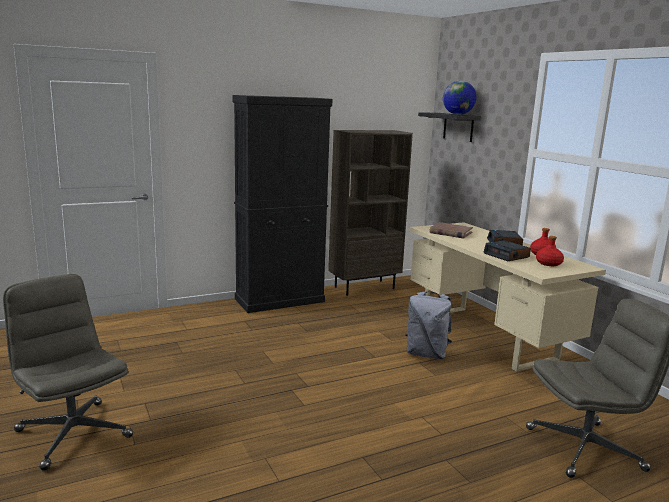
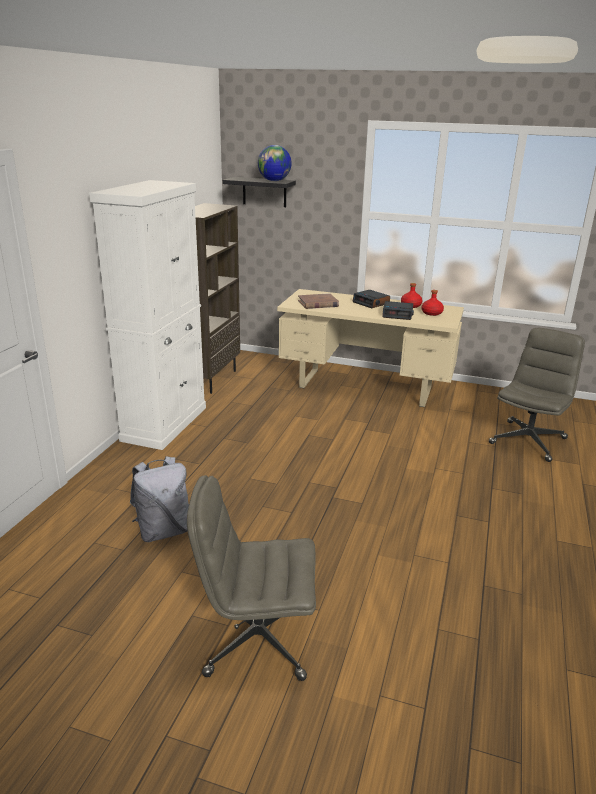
camera: 45 degrees left, 10 degrees up
black cabinet [232,95,332,313] -> white cabinet [89,180,206,450]
grey backpack [405,292,452,359] -> grey backpack moved to [130,456,189,542]

